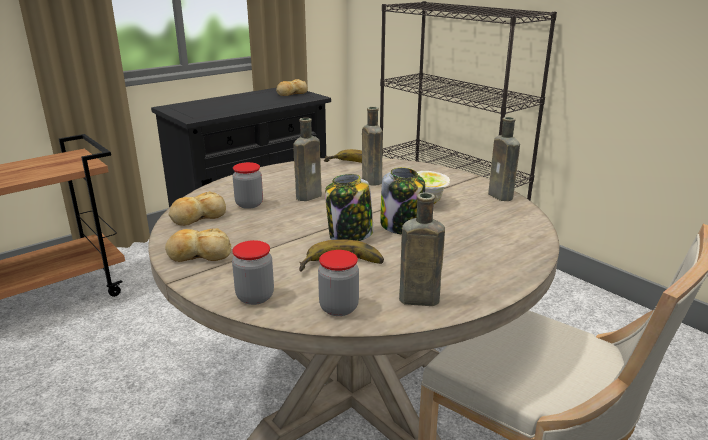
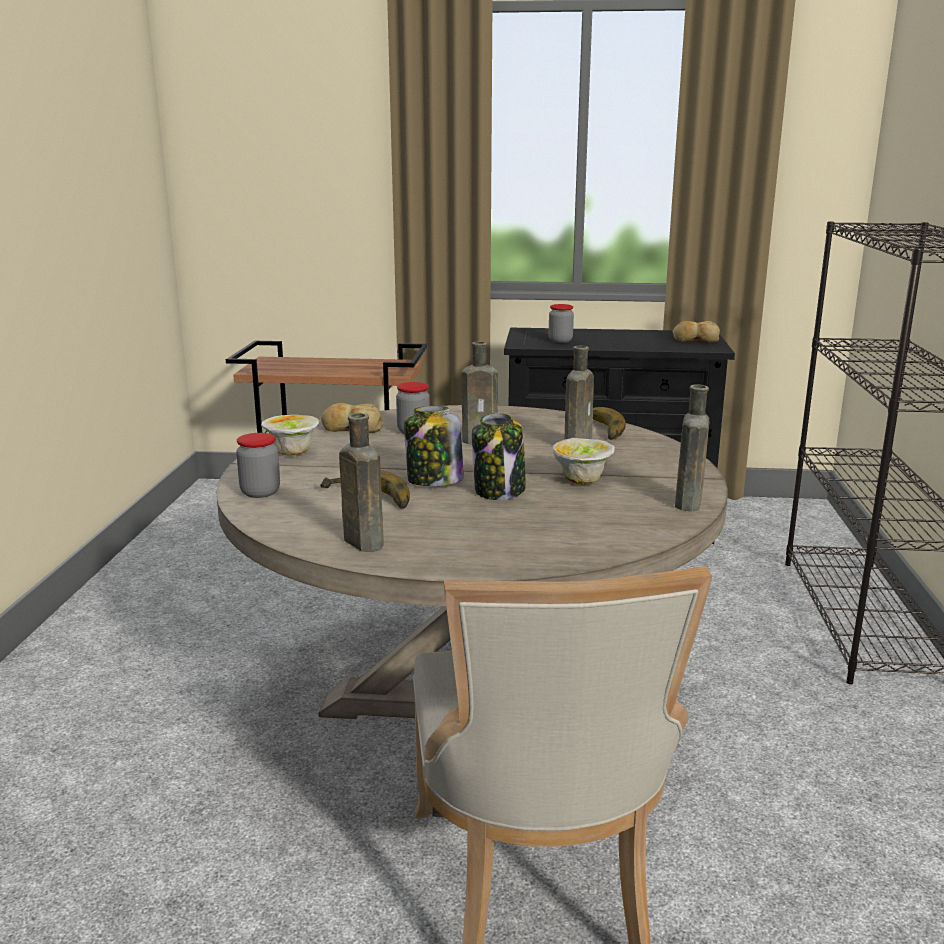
camera: 45 degrees right, 5 degrees down
bread [165,228,231,262] -> bowl [261,415,319,456]
jar [318,250,359,316] -> jar moved to [548,304,574,343]

